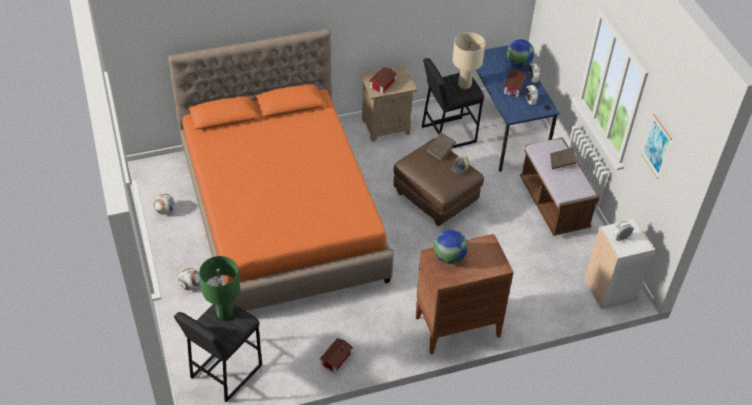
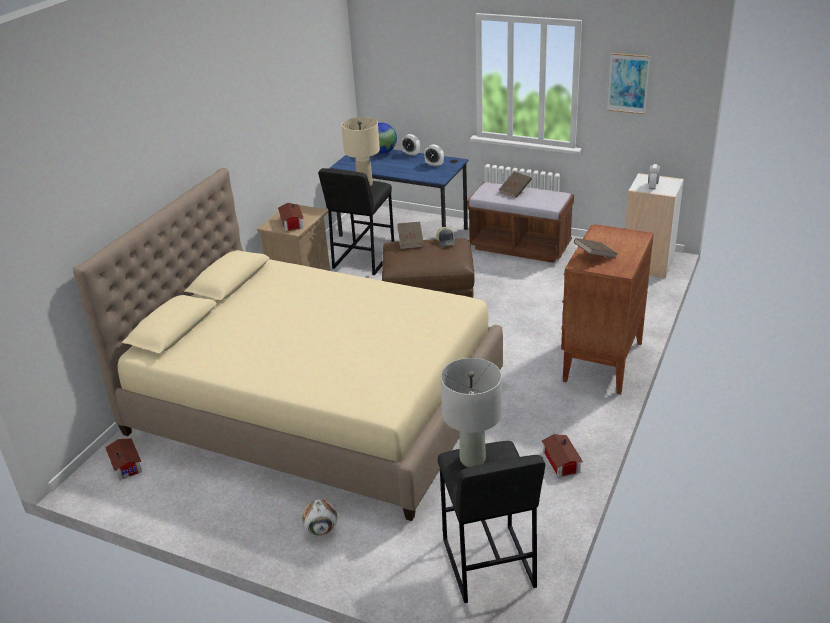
camera: 45 degrees left, 15 degrees down
football [153,194,175,215] -> none
orange bed [168,28,394,311] -> beige bed [73,168,503,521]
green table lamp [199,256,240,319] -> grey table lamp [441,358,502,467]
globe [434,230,468,264] -> brown book [574,238,618,258]
toy house [504,70,527,97] -> toy house moved to [105,438,142,480]

